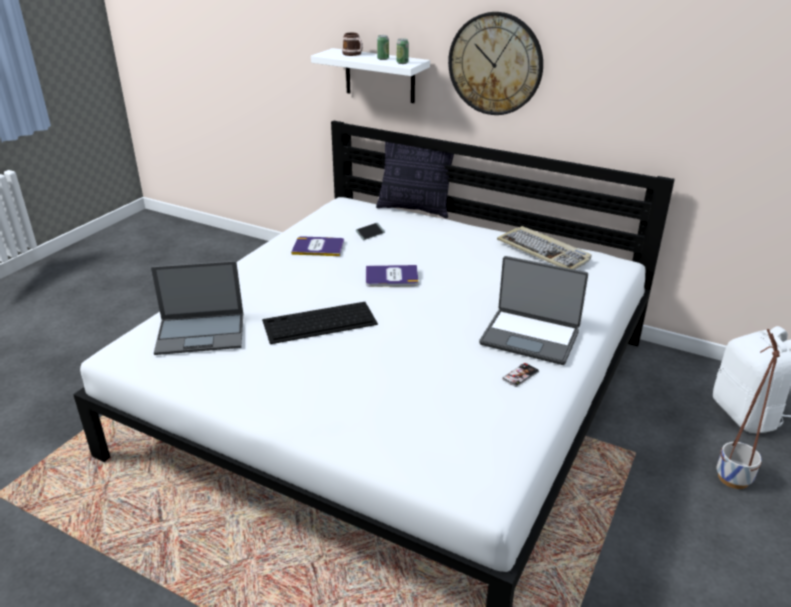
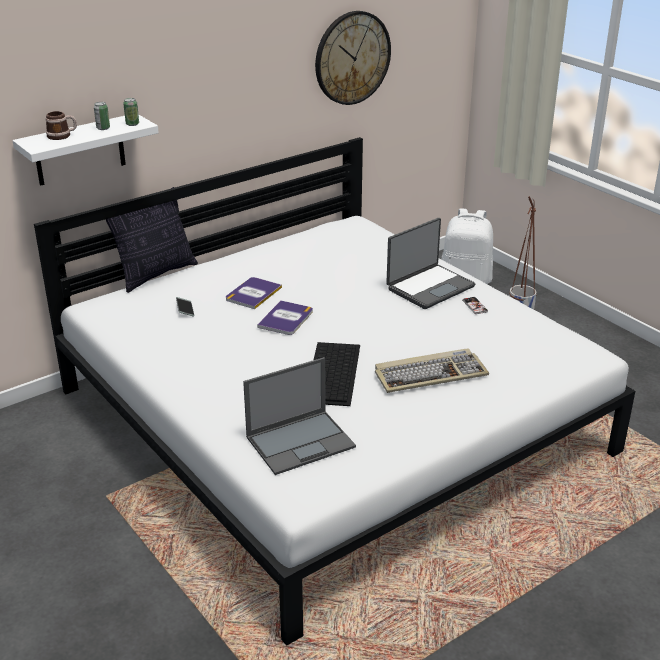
camera: 65 degrees left, 0 degrees up
laptop [151,261,243,355] -> laptop turned 45 degrees clockwise [243,357,356,475]
book [291,236,344,256] -> book moved to [226,277,282,309]
wall clock [448,12,543,115] -> wall clock moved to [315,11,391,105]
keyboard [497,226,592,270] -> keyboard moved to [375,348,489,393]

